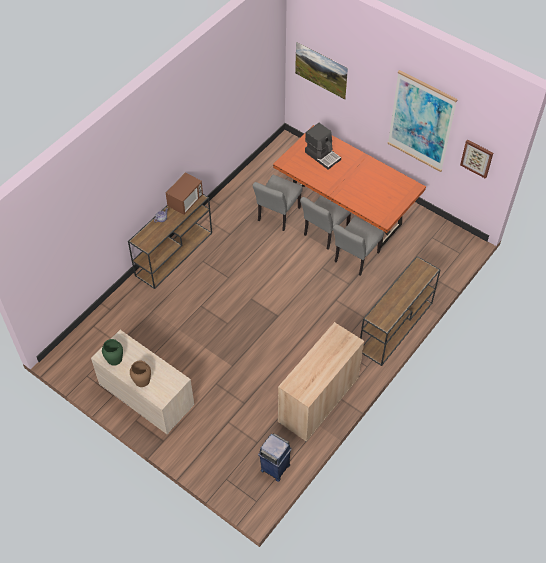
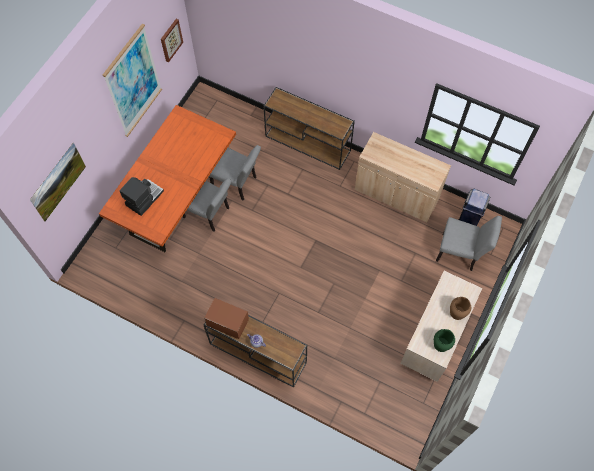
camera: 100 degrees left, 10 degrees up
grey chair [253,175,302,231] -> grey chair moved to [436,216,502,271]

